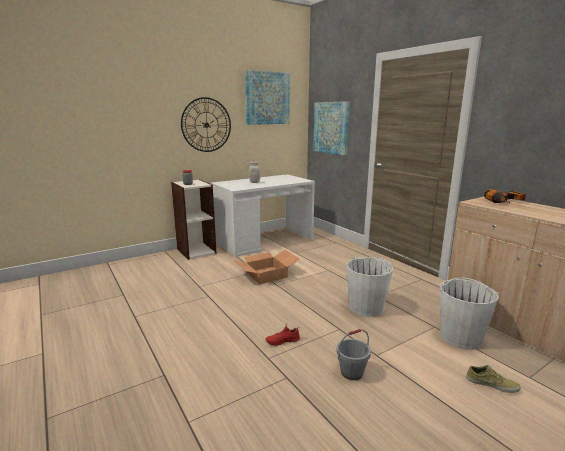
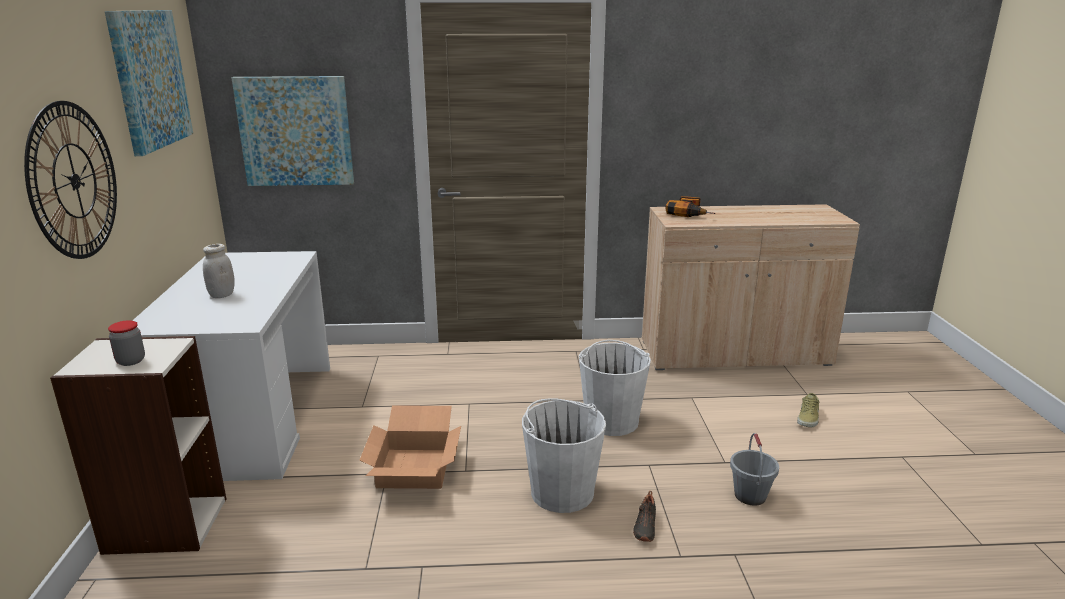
camera: 60 degrees left, 5 degrees up
red shoe [266,323,300,346] -> black shoe [633,491,656,542]
white bucket [440,278,499,350] -> white bucket moved to [522,398,606,513]
beige shoe [466,365,520,393] -> beige shoe turned 150 degrees clockwise [797,393,819,427]

